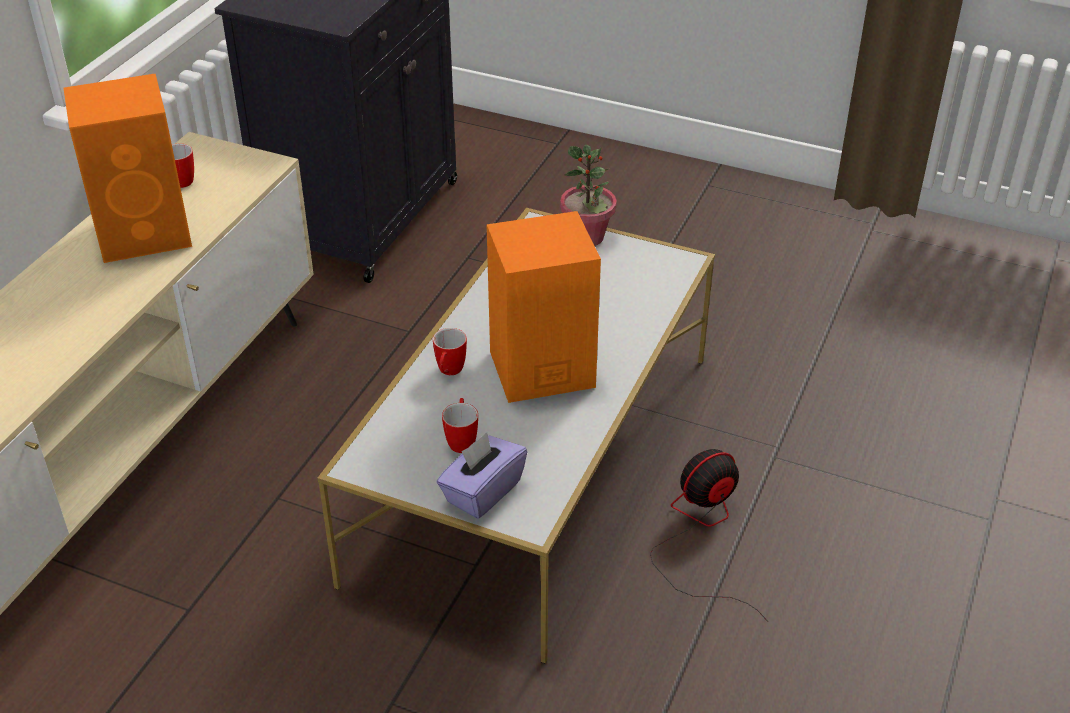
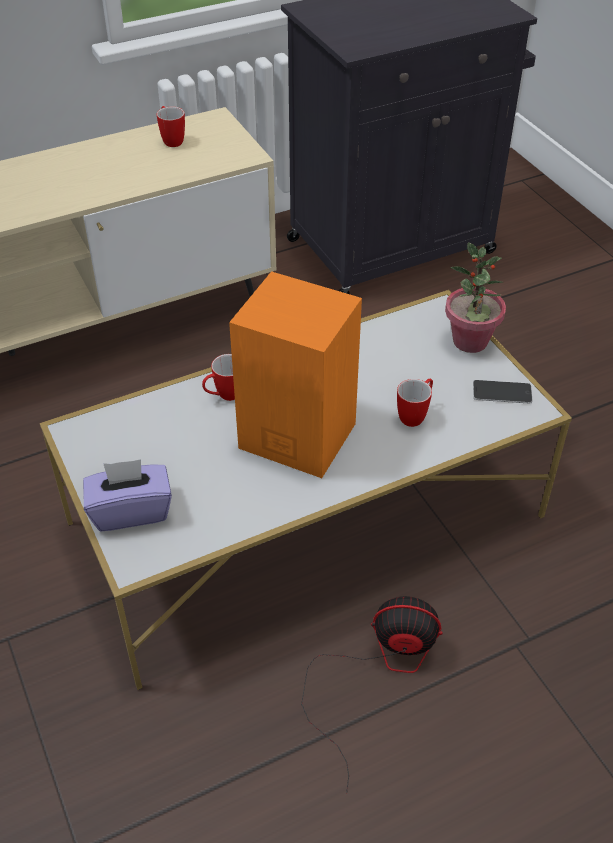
camera: 40 degrees right, 5 degrees up
orange speaker [63,73,192,263] -> none
mug [442,398,478,453] -> mug moved to [397,379,433,427]
none -> phone [473,380,533,403]

